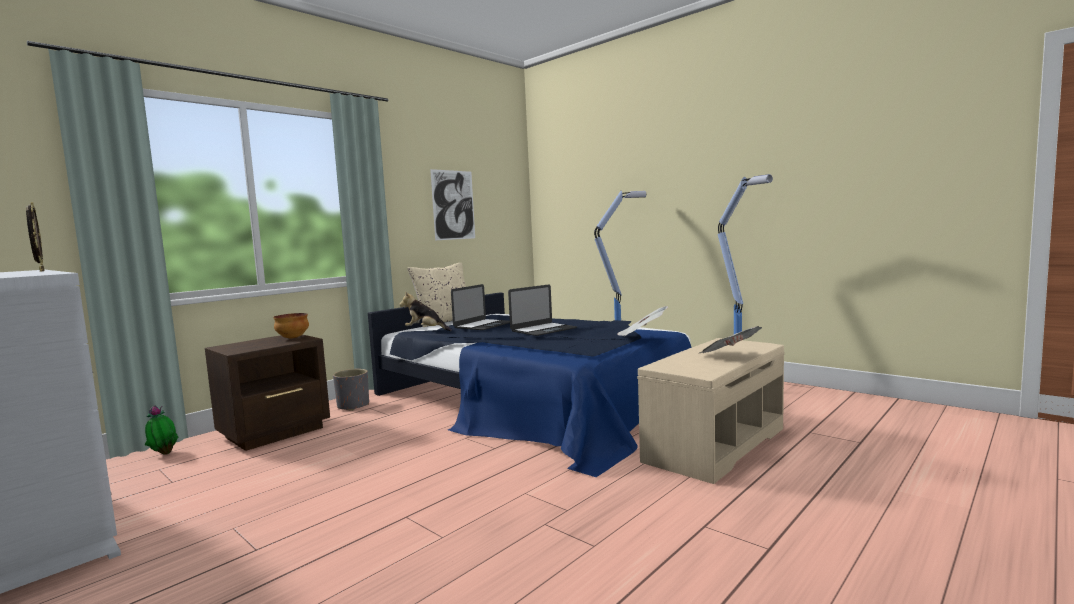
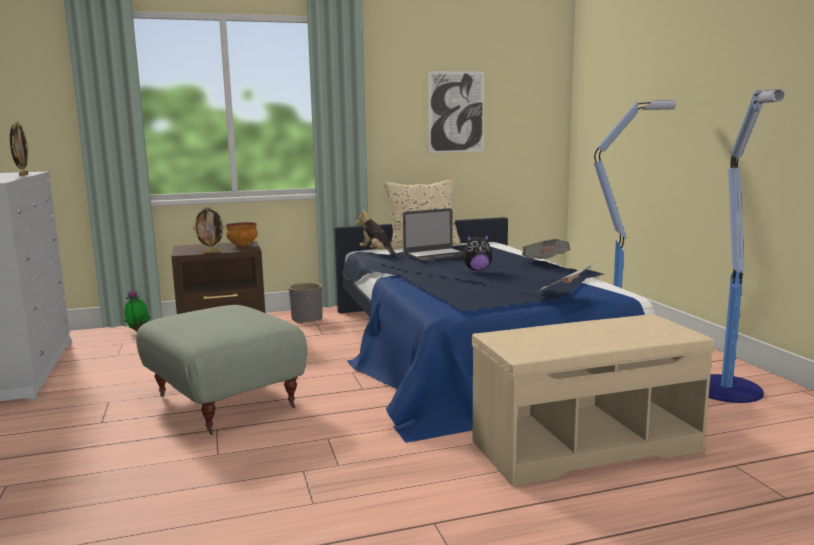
camera: 30 degrees right, 5 degrees up
laptop [508,284,577,336] -> plush toy [463,234,492,271]
newspaper [699,326,762,353] -> newspaper moved to [522,239,570,259]
none -> grey ottoman [136,305,307,435]
none -> picture frame [193,206,225,253]

